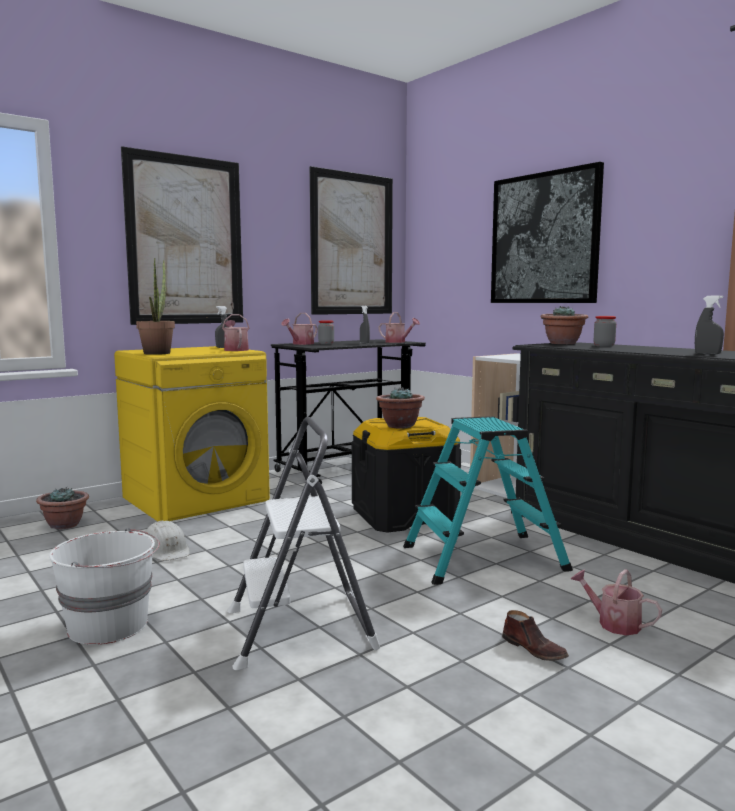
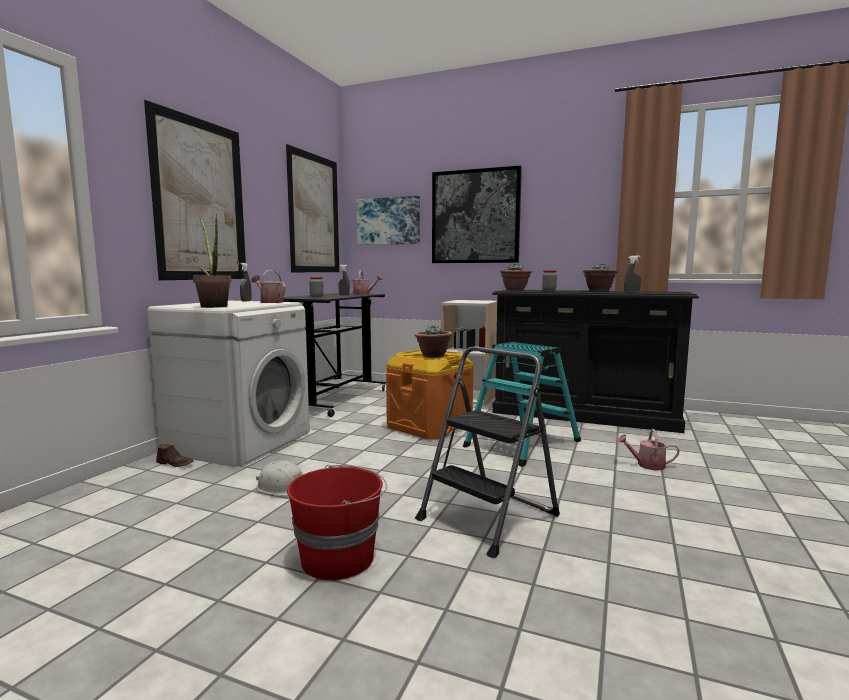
camera: 30 degrees left, 0 degrees up
potted plant [36,486,89,529] -> potted plant moved to [583,264,618,291]
white bucket [49,528,160,645] -> red bucket [287,465,387,580]
yellow washing machine [114,346,270,521] -> white washing machine [147,301,310,467]
white step ladder [227,417,380,670] -> black step ladder [415,346,560,558]
watering can [281,313,317,345] -> none
black storage box [352,417,461,533] -> orange storage box [386,349,474,440]
brown shoe [502,610,569,661] -> brown shoe moved to [156,444,194,467]
none -> picture [356,196,420,245]

